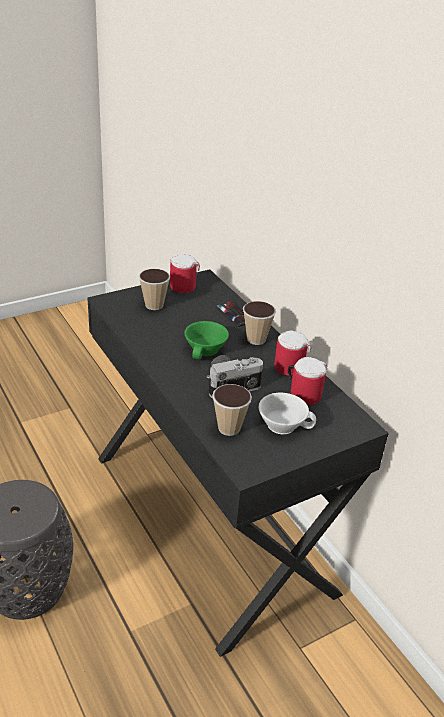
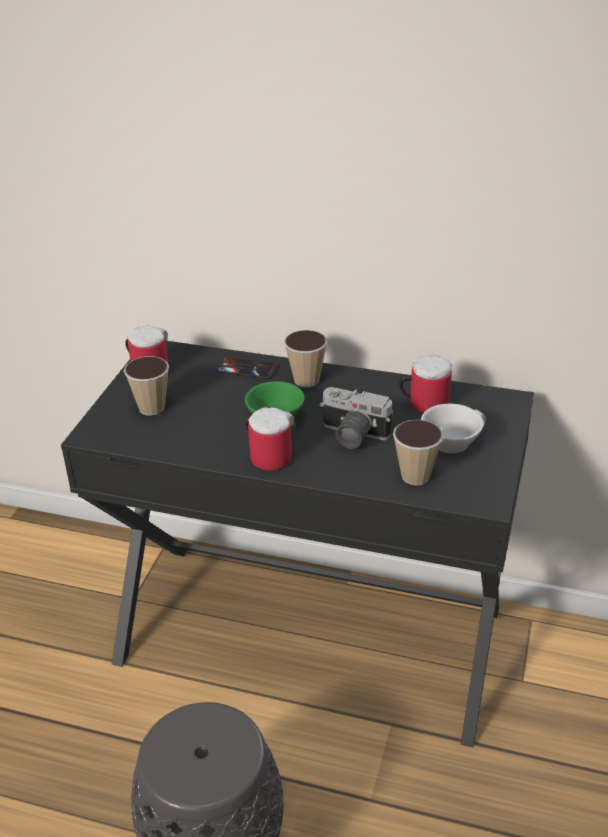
camera: 40 degrees left, 0 degrees up
camera [207,355,263,398] -> camera turned 90 degrees counterclockwise [320,387,393,449]
mug [275,331,312,376] -> mug moved to [246,407,294,471]

